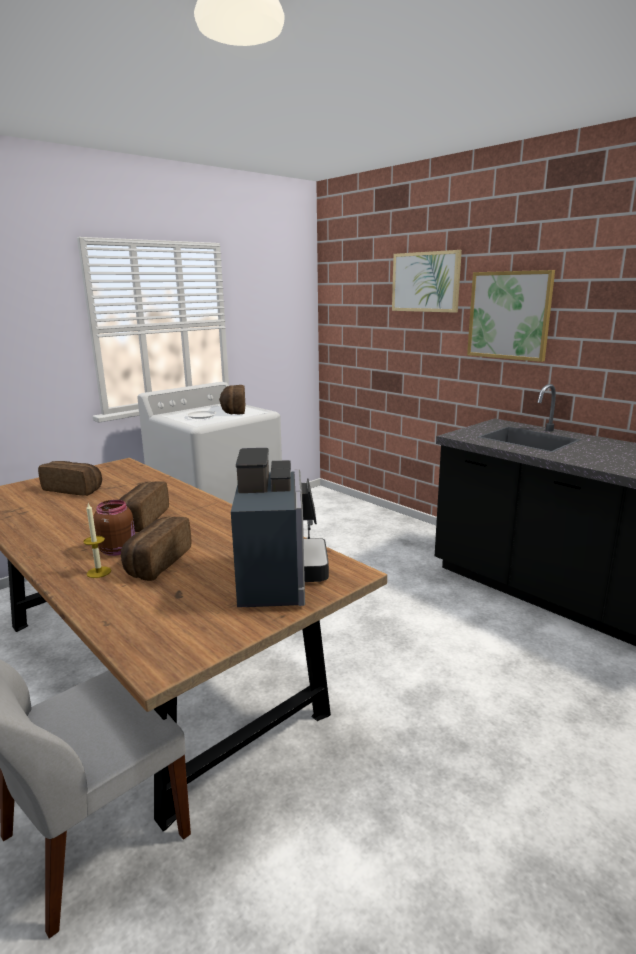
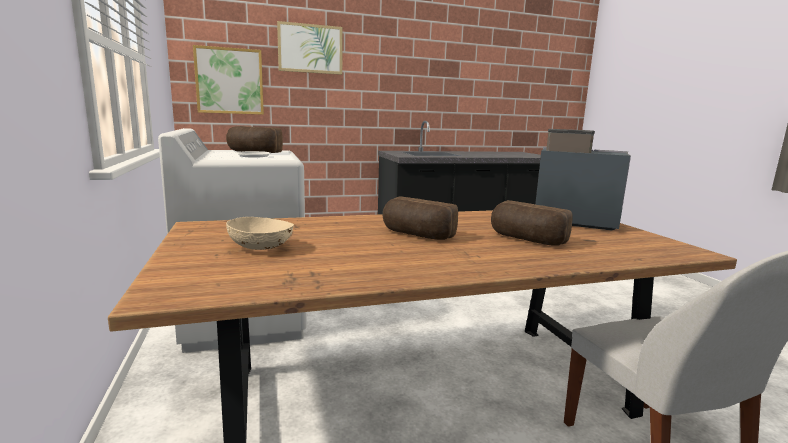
camera: 65 degrees left, 5 degrees down
bread [38,461,102,496] -> beige bowl [226,217,294,250]
candle [83,503,111,578] -> none
brown jar [93,500,135,556] -> none
picture [467,270,555,362] -> picture moved to [193,45,264,115]

